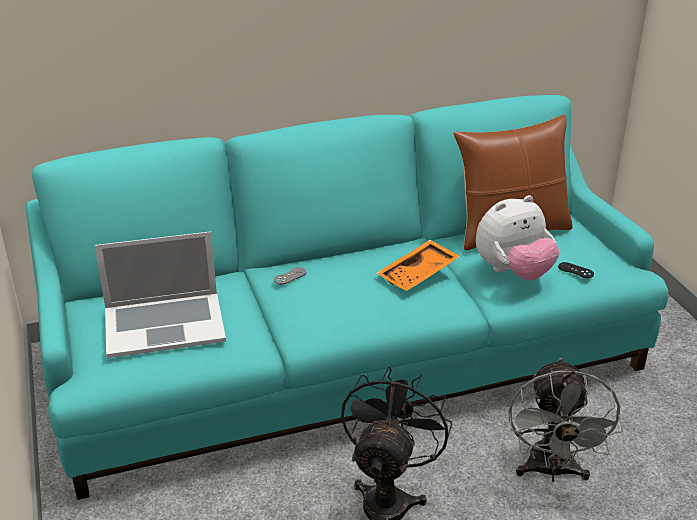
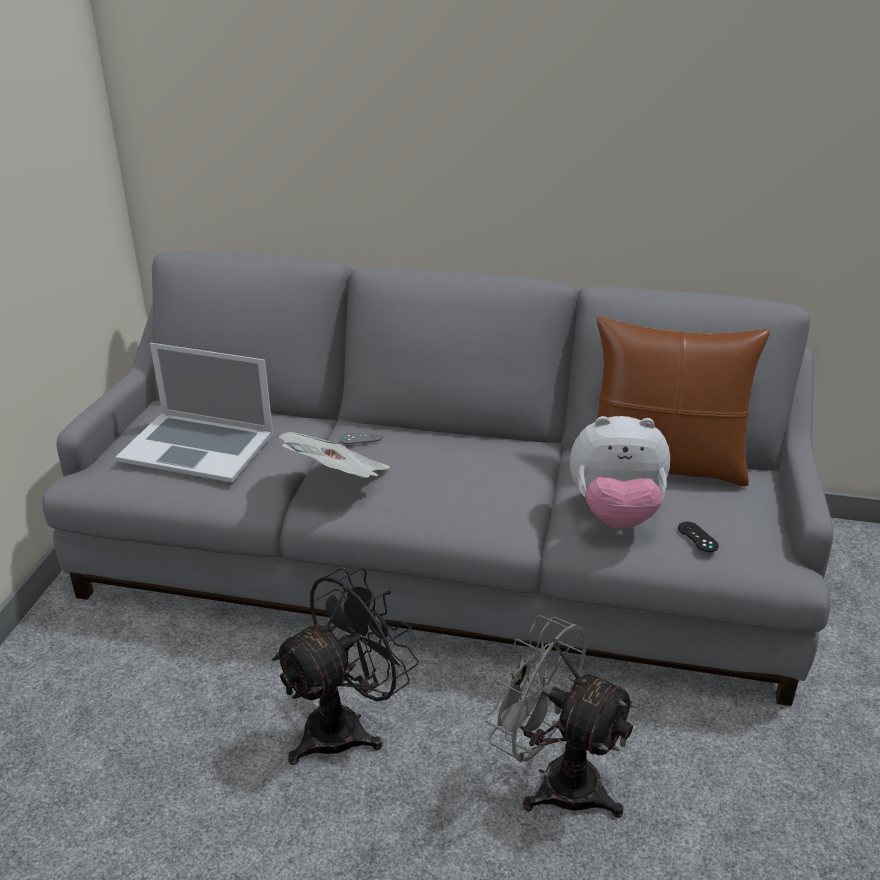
camera: 30 degrees right, 0 degrees up
turquoise sofa [26,95,668,500] -> grey sofa [42,251,833,706]
orange tray [377,240,460,291] -> none
grey fan [509,358,623,482] -> grey fan turned 90 degrees clockwise [484,615,638,818]
none -> newspaper [279,432,390,478]

